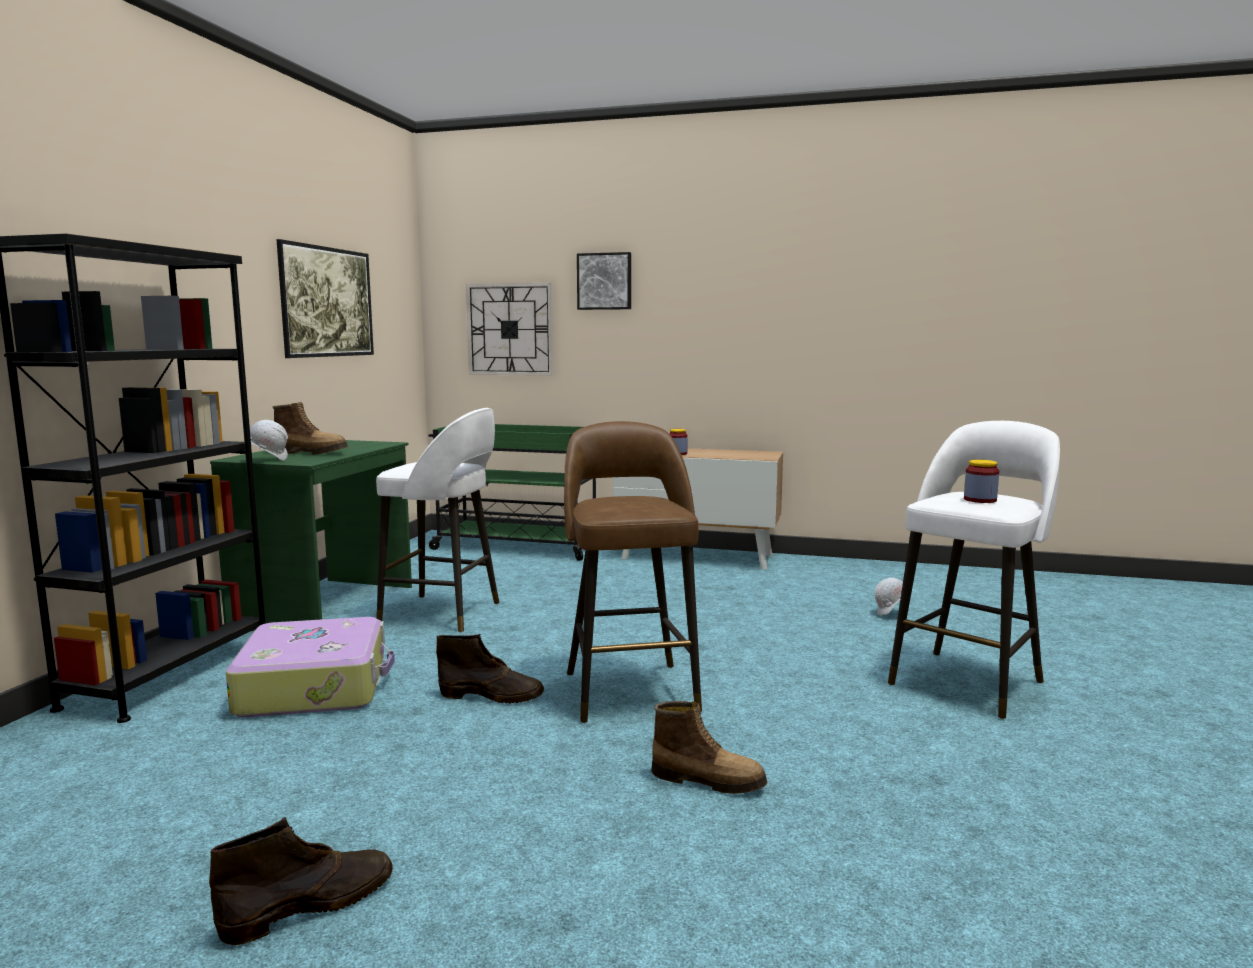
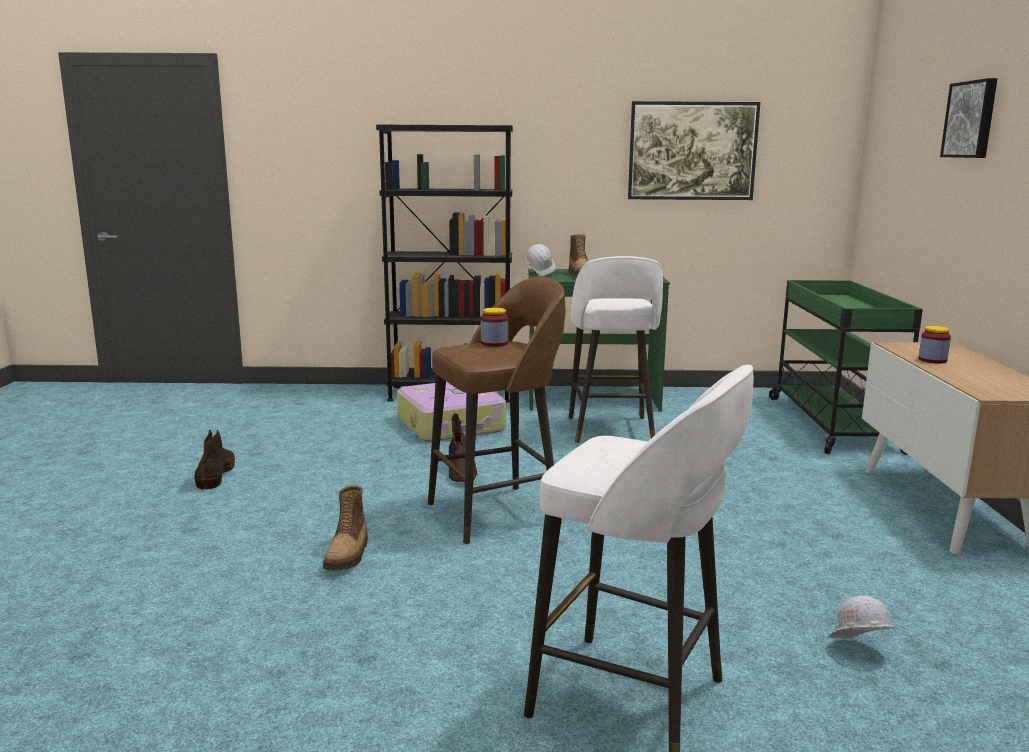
camera: 75 degrees right, 5 degrees up
brown boot [209,817,393,945] -> brown boot turned 135 degrees counterclockwise [194,429,235,490]
wall clock [466,283,553,376] -> none
jar [964,460,999,503] -> jar moved to [481,308,508,347]

